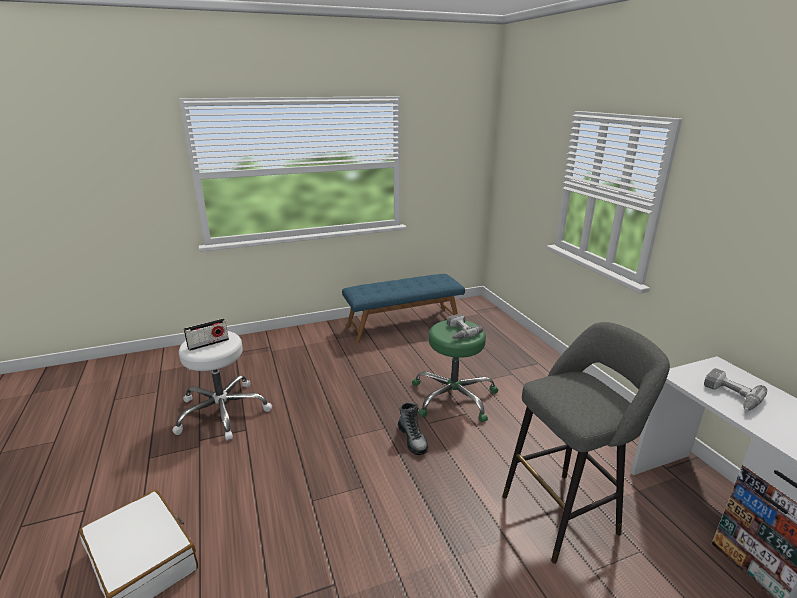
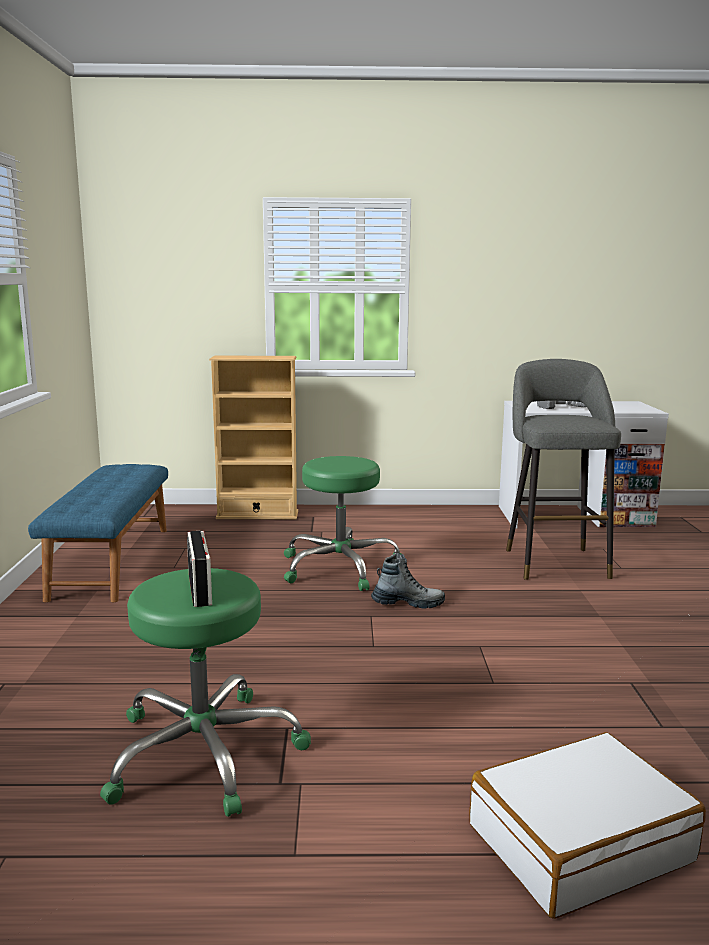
camera: 70 degrees left, 10 degrees down
white stool [172,331,272,441] -> green stool [100,568,311,817]
power drill [447,314,483,339] -> none
none -> beige bookcase [209,355,298,519]

